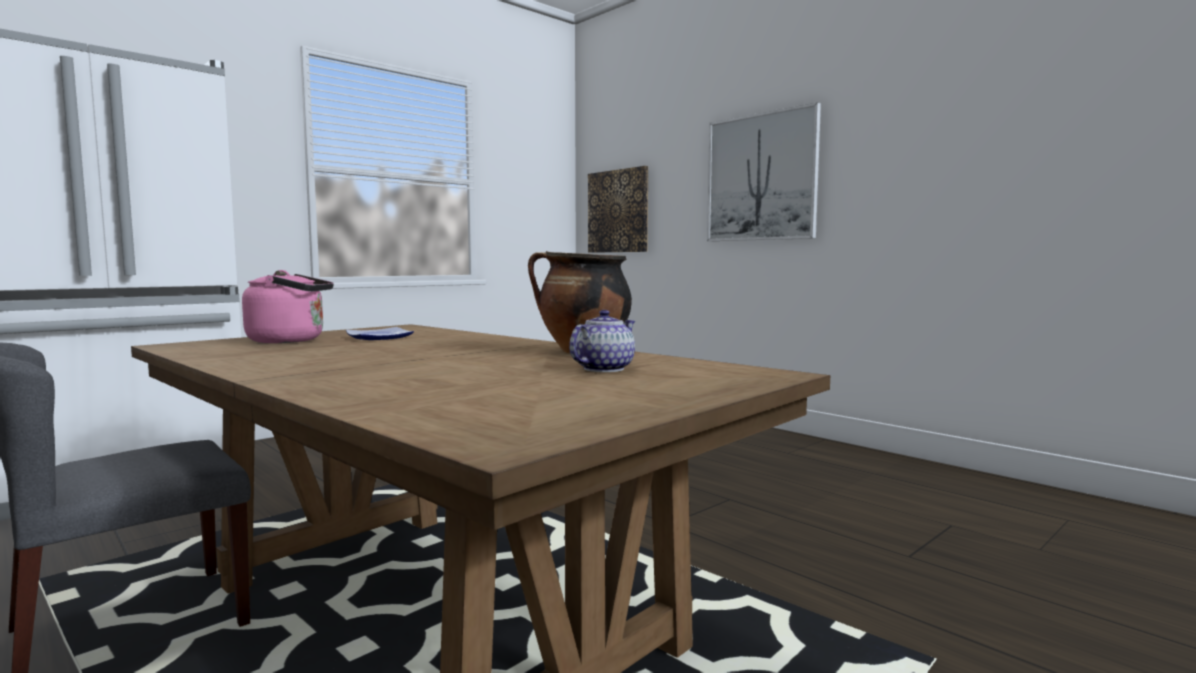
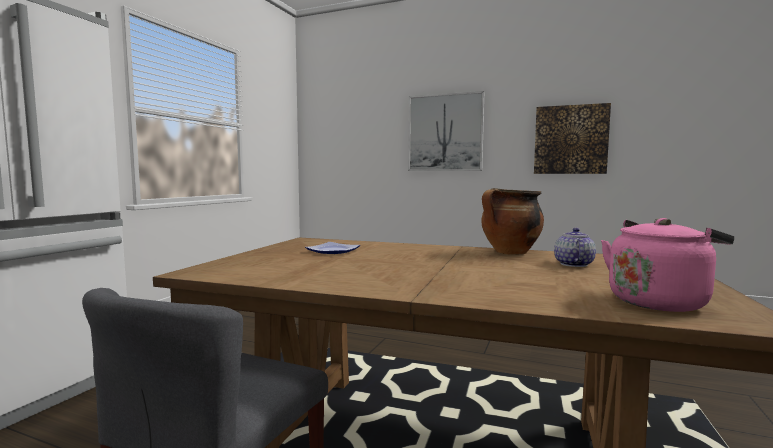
camera: 25 degrees left, 0 degrees up
pink kettle [242,270,334,343] -> pink kettle moved to [601,218,734,312]
picture [588,166,648,253] -> picture moved to [534,103,611,174]

